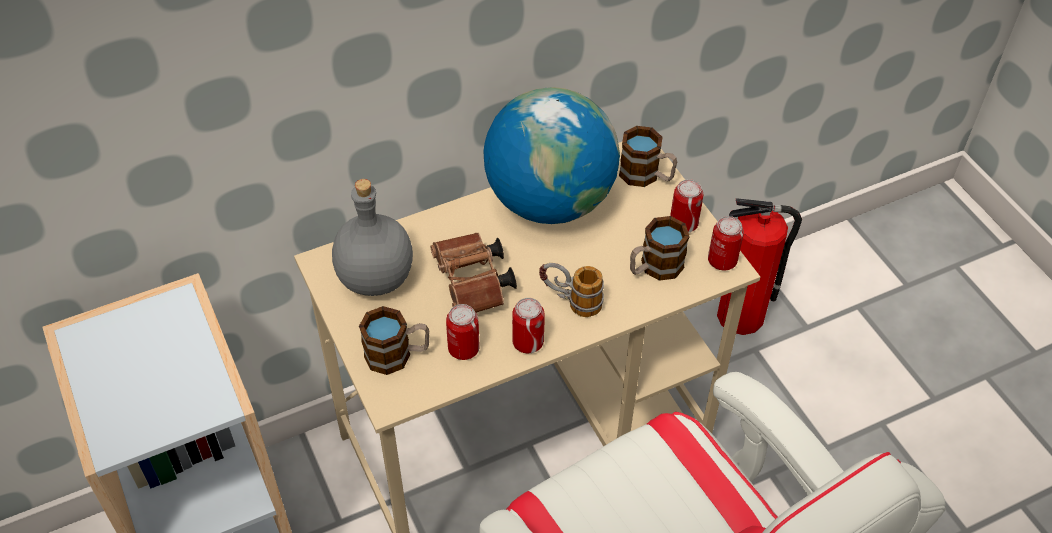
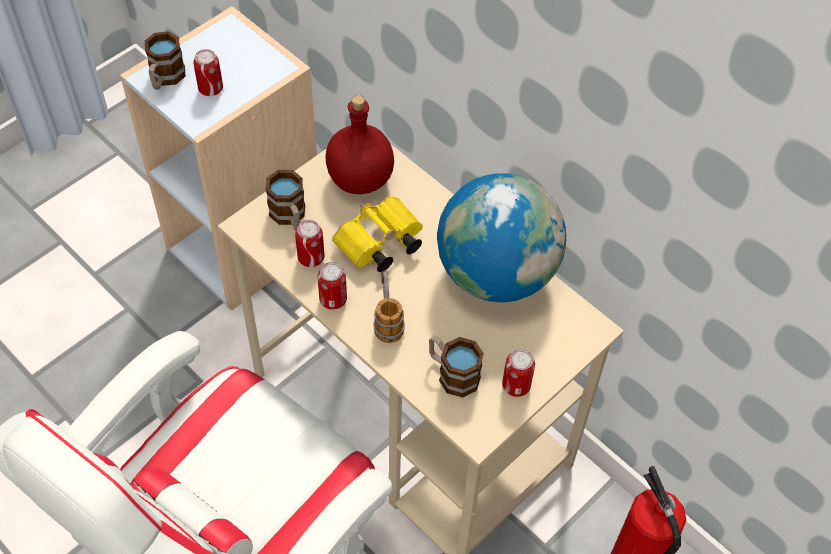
camera: 70 degrees right, 5 degrees up
grey bottle [332,179,413,296] -> red bottle [326,95,394,194]
brown binoculars [430,233,517,313] -> yellow binoculars [332,196,423,272]
mug [619,126,677,187] -> mug moved to [145,31,186,90]
can [708,216,744,270] -> can moved to [193,49,223,96]

